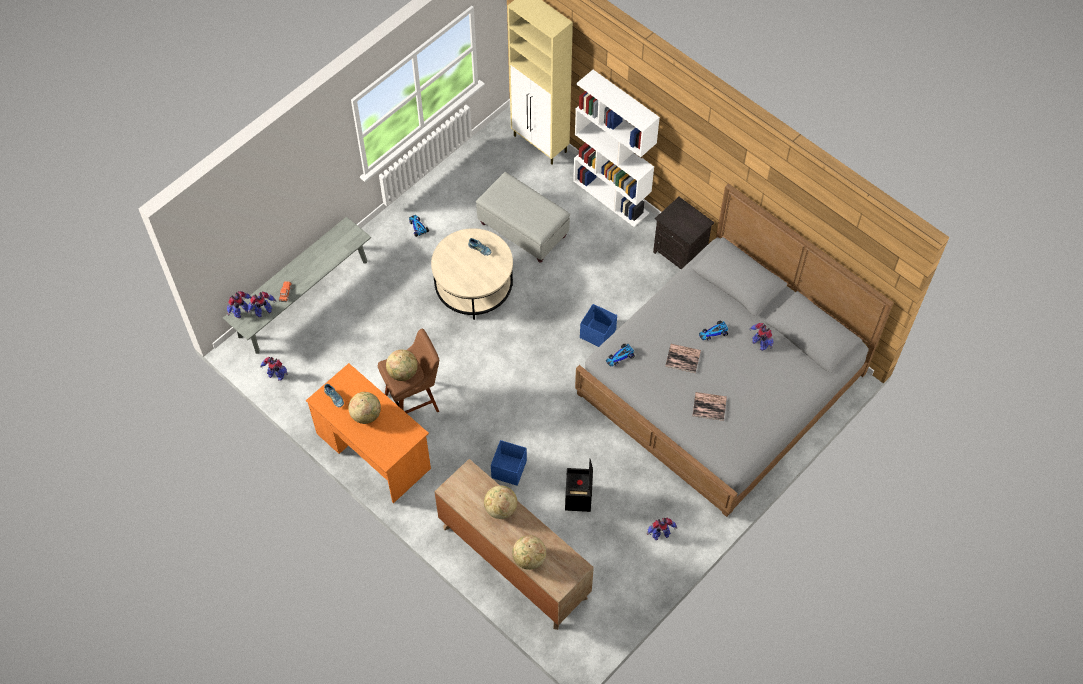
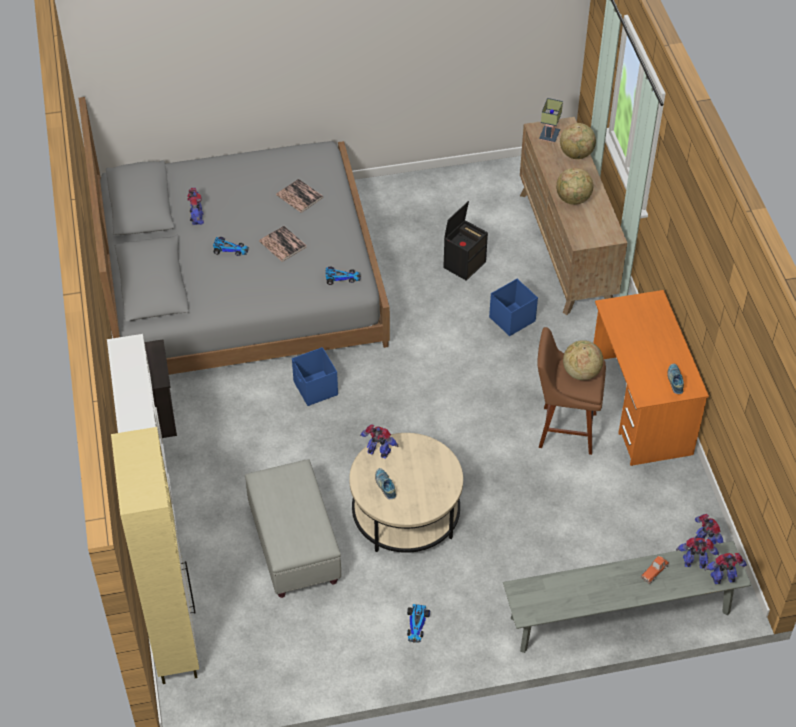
camera: 145 degrees left, 10 degrees down
globe [348,392,381,424] -> none
toy robot [647,517,677,540] -> toy robot moved to [360,425,398,459]
none -> table lamp [539,98,563,142]

